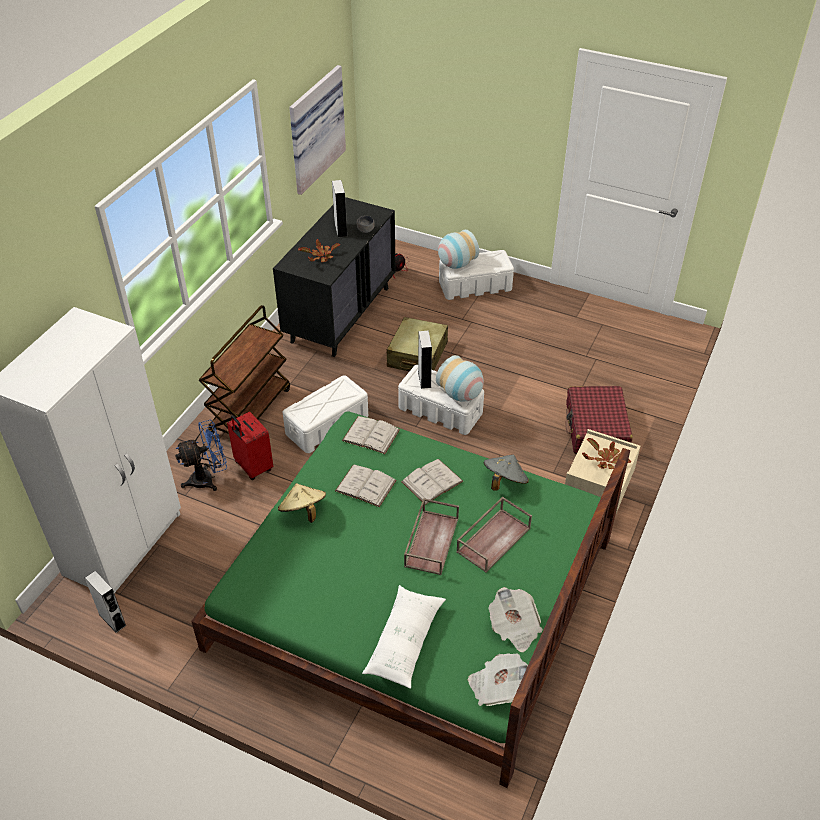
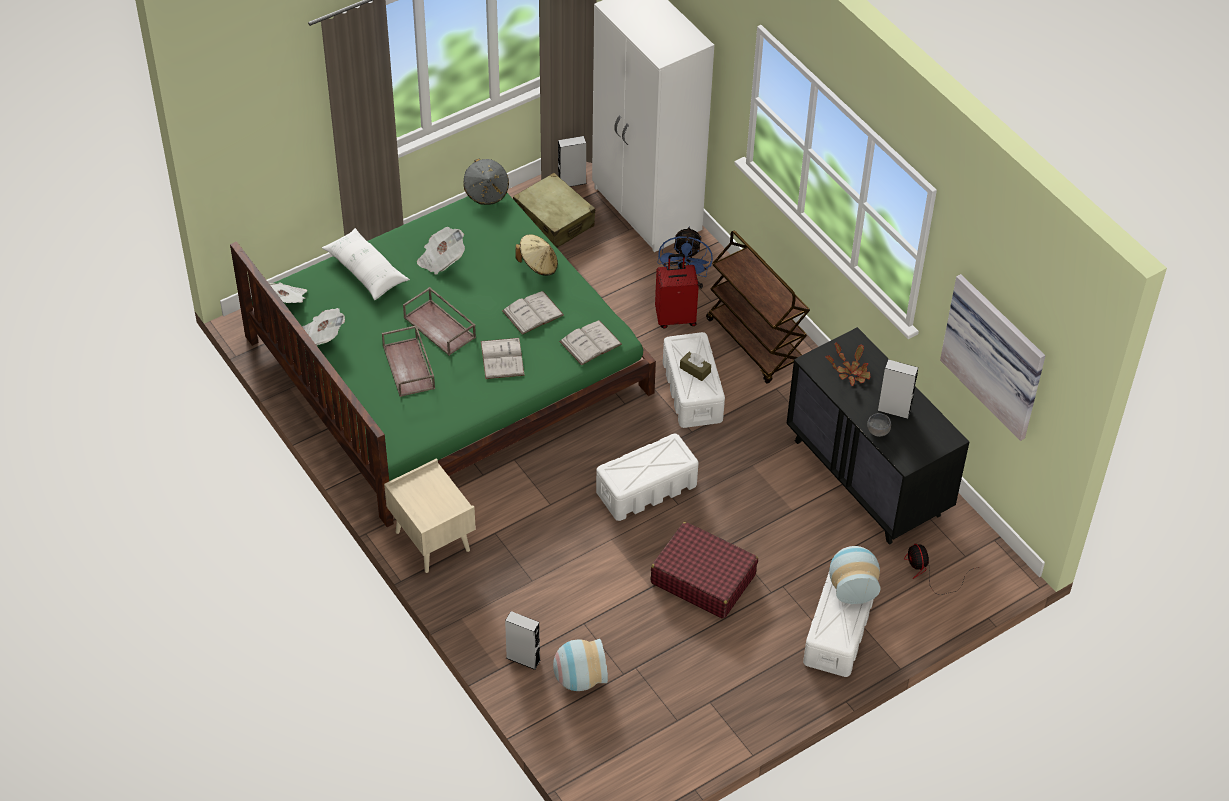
camera: 120 degrees right, 5 degrees up
beige suitcase [387,317,448,372] -> beige suitcase moved to [513,173,595,248]
grey speaker [418,331,432,389] -> grey speaker moved to [505,611,540,670]
vase [436,355,484,402] -> vase moved to [553,639,608,691]
grey hat [484,455,529,491] -> grey hat moved to [463,159,509,205]
red suitcase [566,386,633,454] -> red suitcase moved to [651,522,758,619]
potted plant [582,438,631,469] -> none
none -> newspaper [417,227,465,275]
none -> brown tissue box [680,352,711,381]

